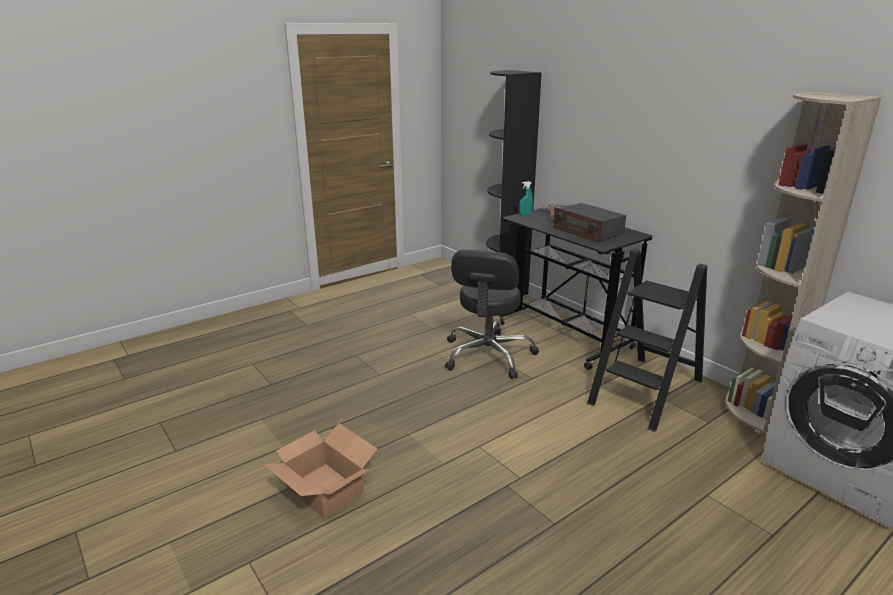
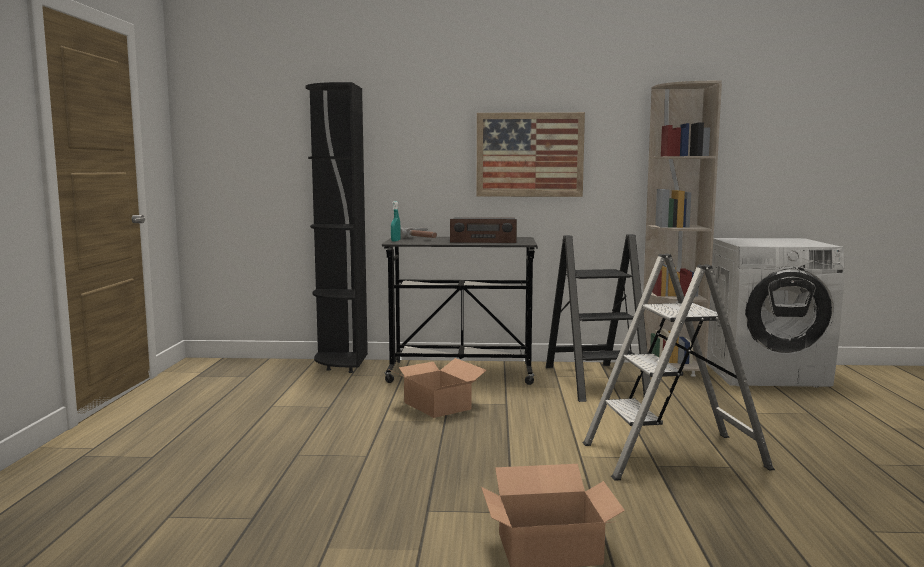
camera: 50 degrees left, 15 degrees down
black office chair [445,249,539,379] -> cardboard box [393,358,487,418]
none -> picture [477,112,585,197]
none -> grey step ladder [583,254,775,481]

